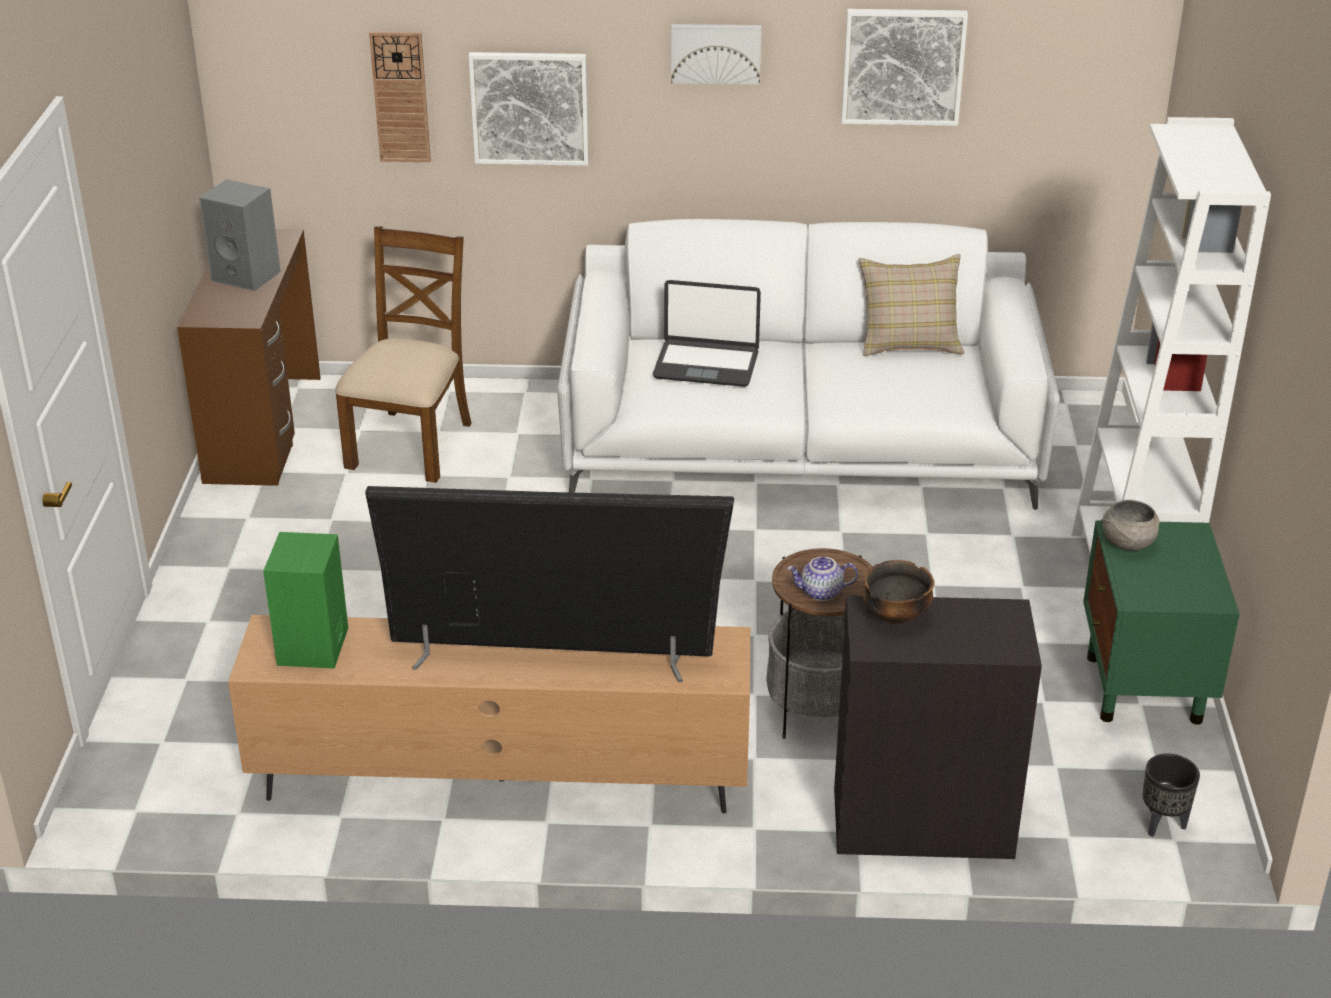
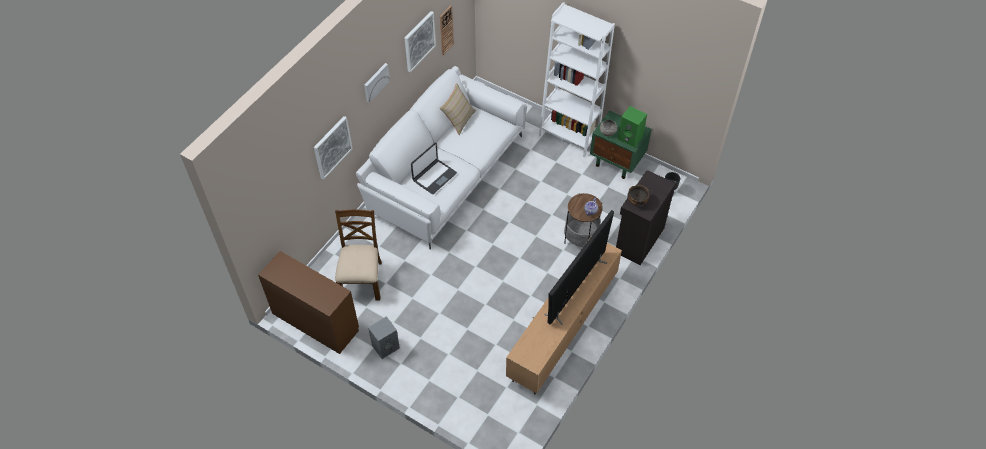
camera: 60 degrees left, 20 degrees up
grey speaker [199,179,281,291] -> grey speaker moved to [368,316,400,359]
green speaker [263,532,348,668] -> green speaker moved to [618,106,647,148]
brown chair [335,226,472,483] -> brown chair turned 45 degrees clockwise [335,210,382,301]
wall clock [369,31,431,162] -> wall clock moved to [440,5,454,55]

